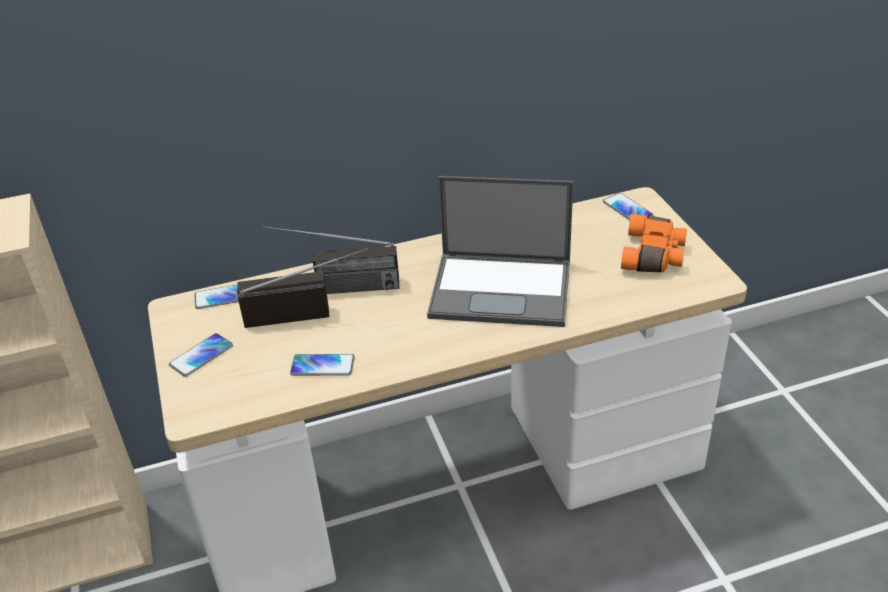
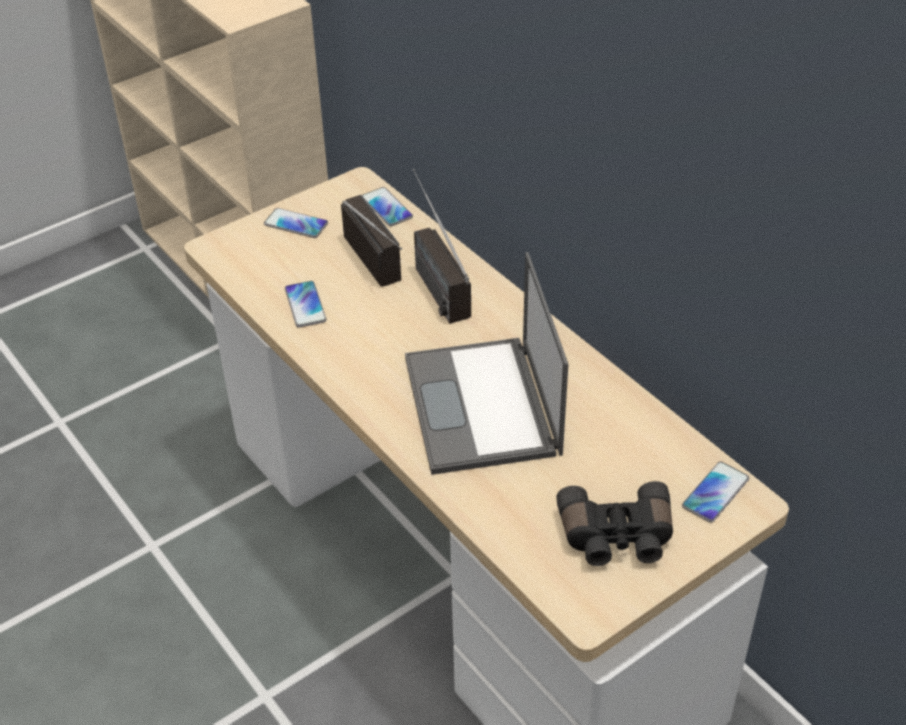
camera: 70 degrees right, 5 degrees up
orange binoculars [621,214,687,272] -> black binoculars [556,481,673,566]

